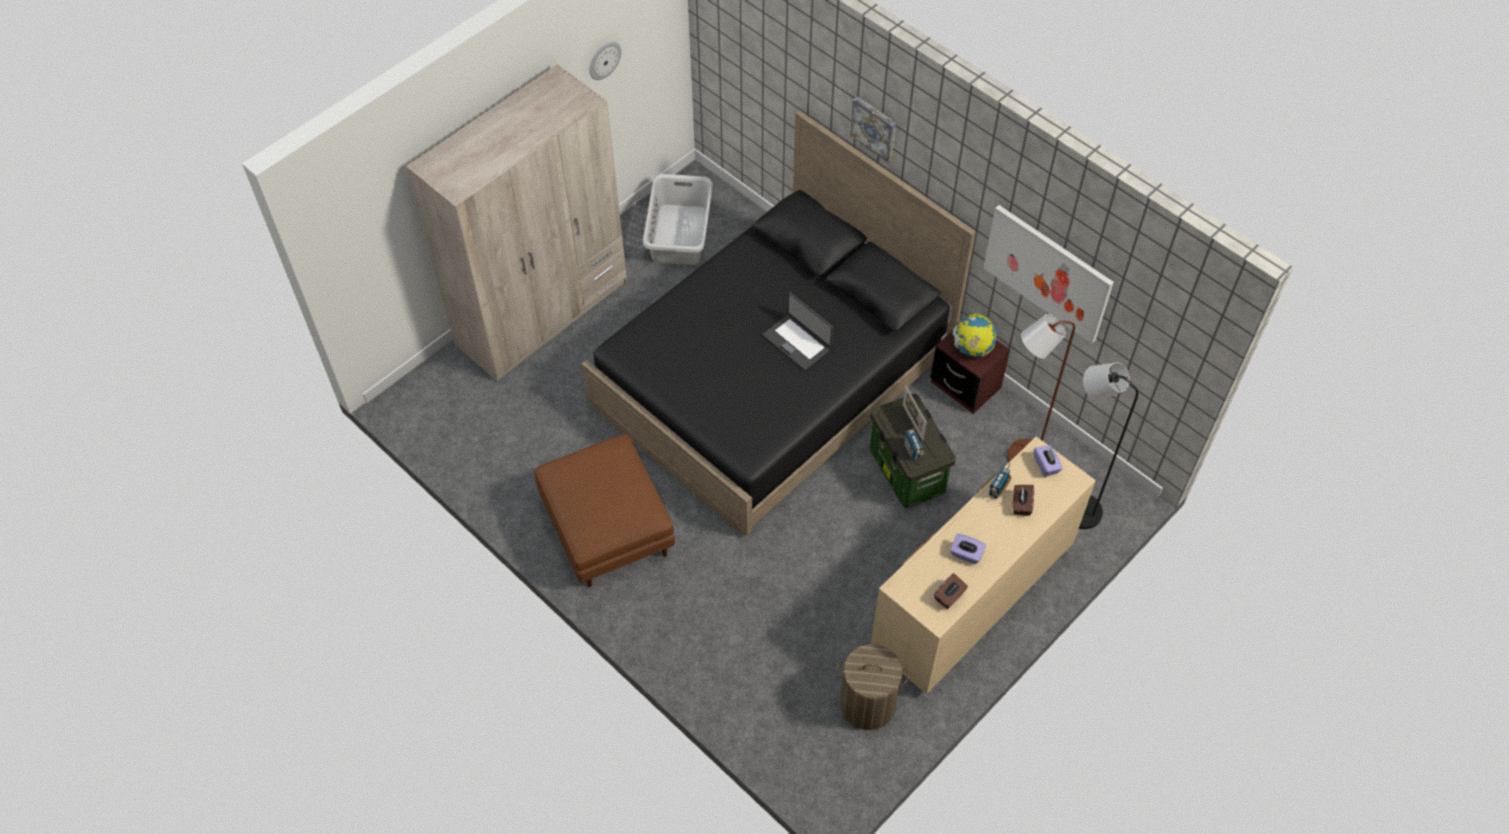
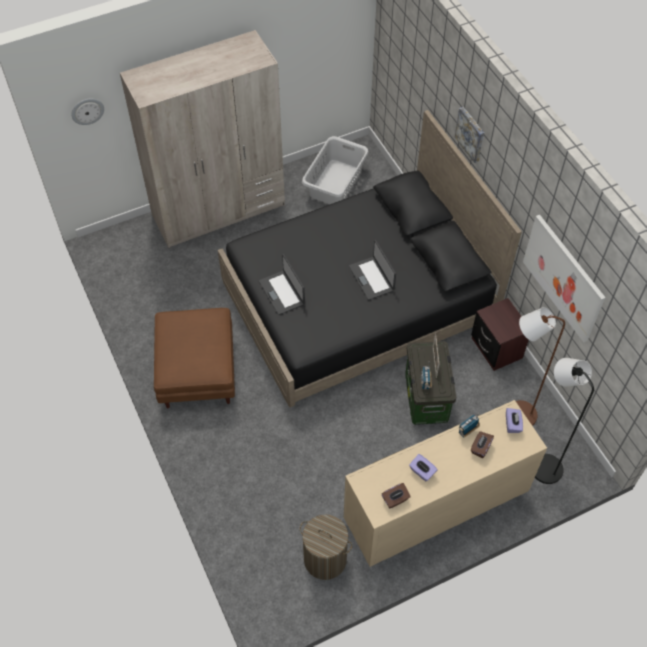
camera: 20 degrees right, 0 degrees up
wall clock [589,42,621,80] -> wall clock moved to [71,98,104,125]
globe [952,313,997,357] -> none
none -> laptop [259,254,305,315]

